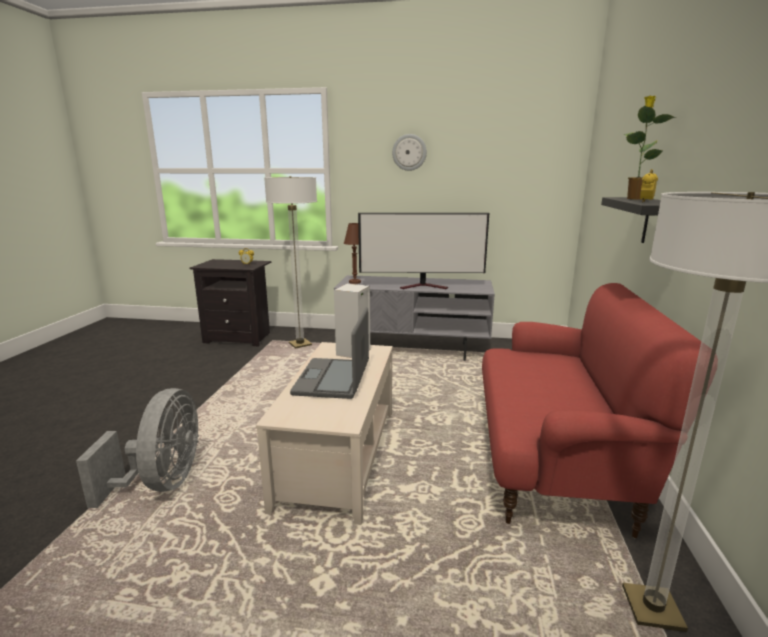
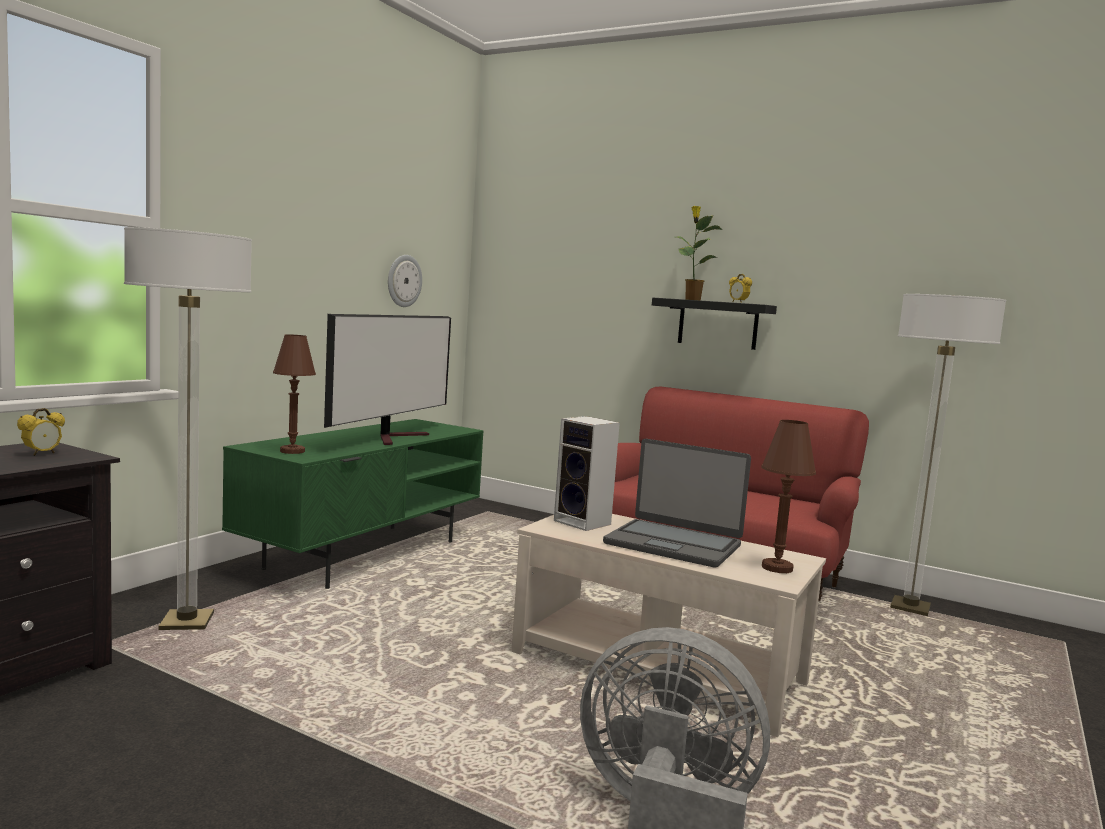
camera: 70 degrees left, 10 degrees down
grey tv stand [334,275,495,361] -> green tv stand [222,419,484,589]
wall clock [392,134,427,171] -> wall clock moved to [388,255,422,307]
none -> brown table lamp [761,420,816,573]

